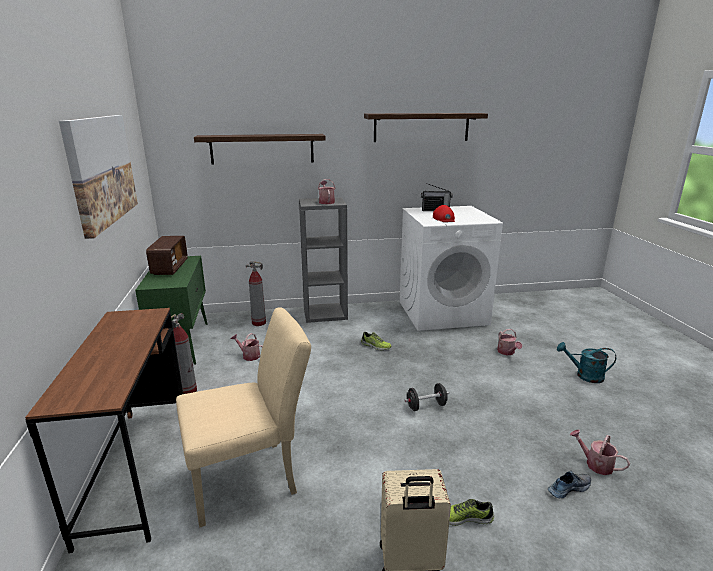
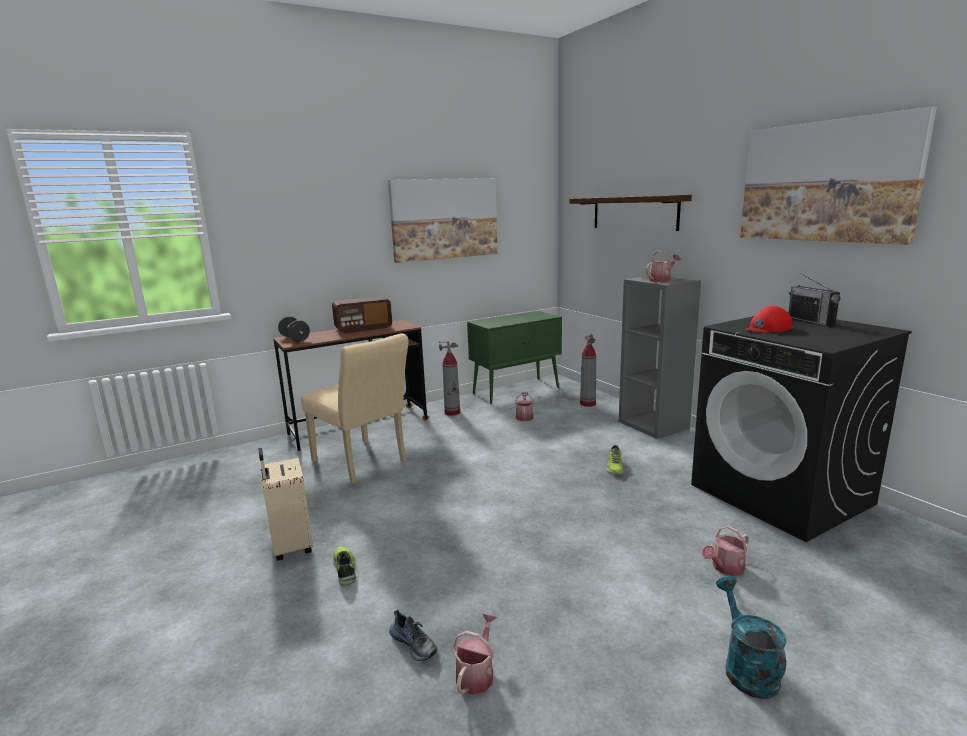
camera: 70 degrees right, 5 degrees down
radio [146,236,188,275] -> radio moved to [332,296,392,333]
shelf [364,113,488,142] -> picture [740,107,937,245]
white washing machine [400,206,503,331] -> black washing machine [691,316,912,542]
black dumbbell [405,383,449,411] -> black dumbbell moved to [278,316,310,342]

